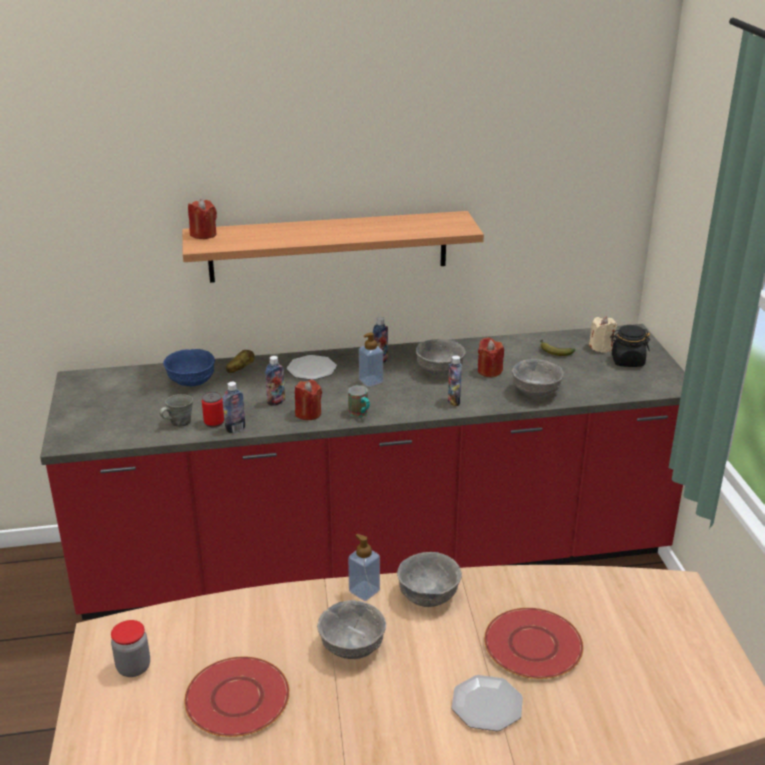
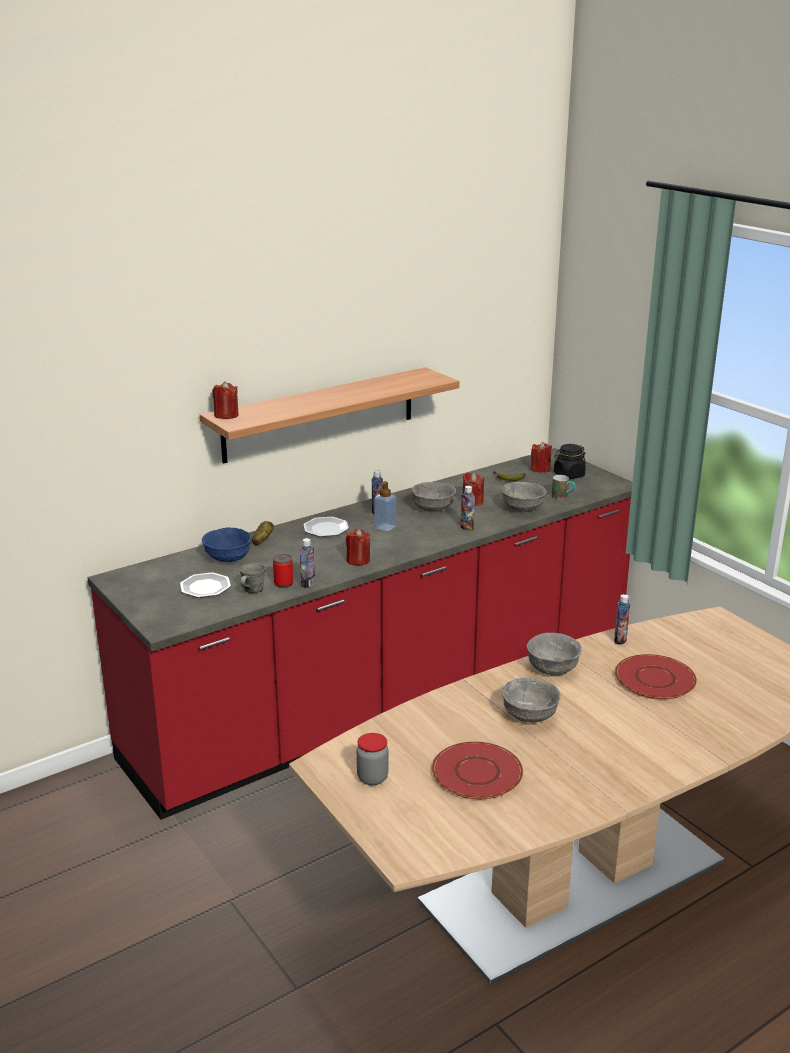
camera: 25 degrees left, 5 degrees down
bottle [265,356,285,406] -> bottle moved to [614,594,630,645]
mug [348,385,370,417] -> mug moved to [552,475,575,500]
soap dispenser [348,534,380,601] -> none
plate [452,675,523,731] -> plate moved to [180,573,231,598]
beige candle [589,316,617,353] -> red candle [530,442,552,473]

